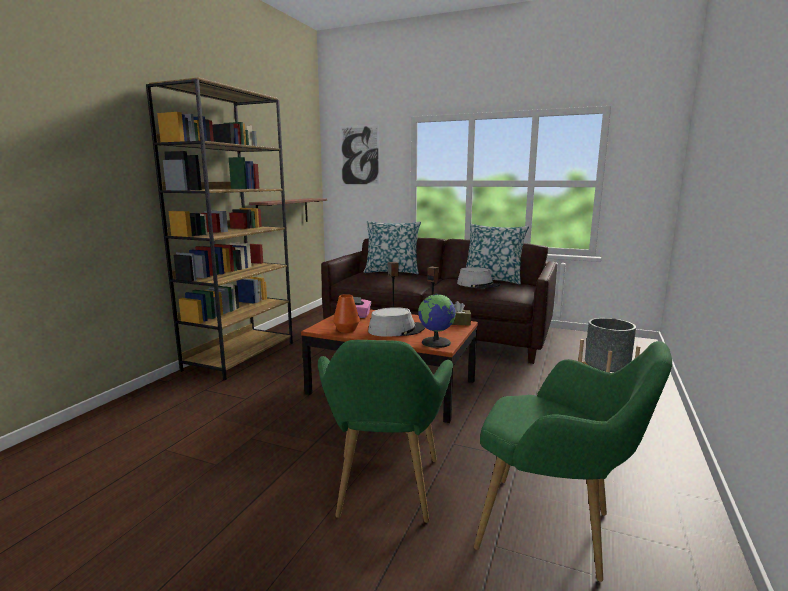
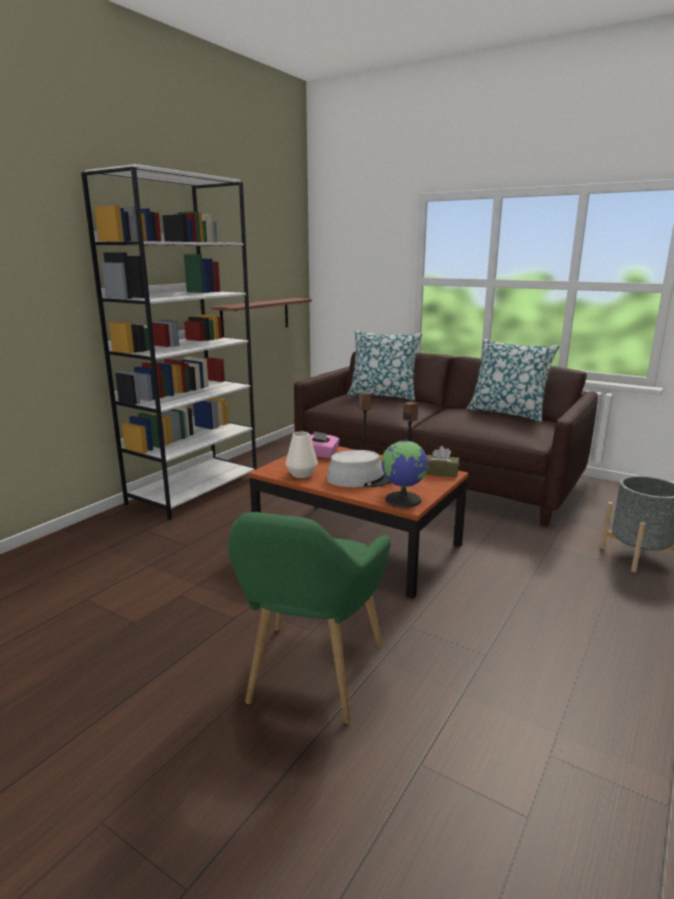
camera: 10 degrees right, 5 degrees up
brown bookcase [146,77,293,380] -> white bookcase [81,164,257,520]
orange vase [333,294,360,333] -> white vase [285,432,318,478]
picture [340,124,380,186] -> none
grey hat [457,267,501,289] -> none
green armchair [474,341,672,582] -> none

